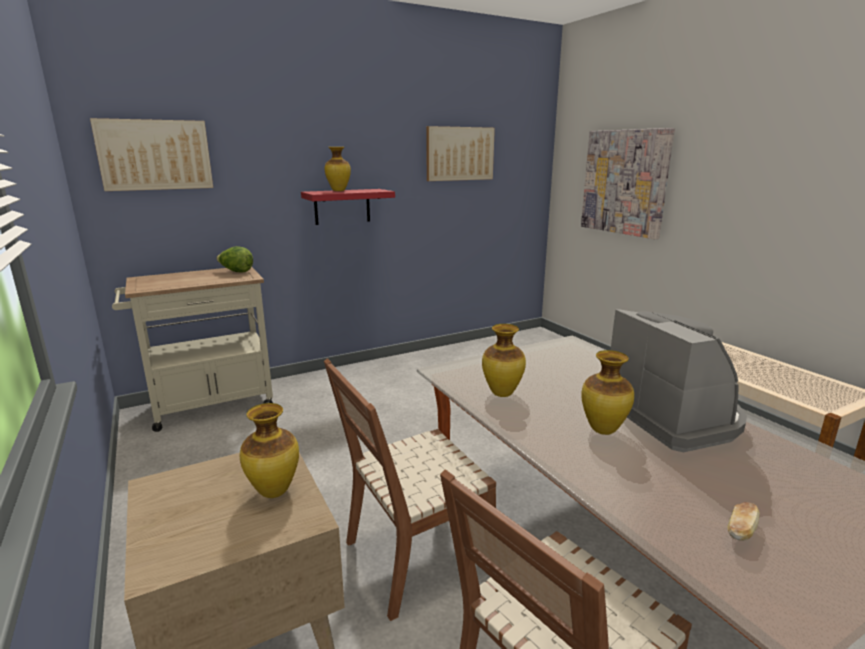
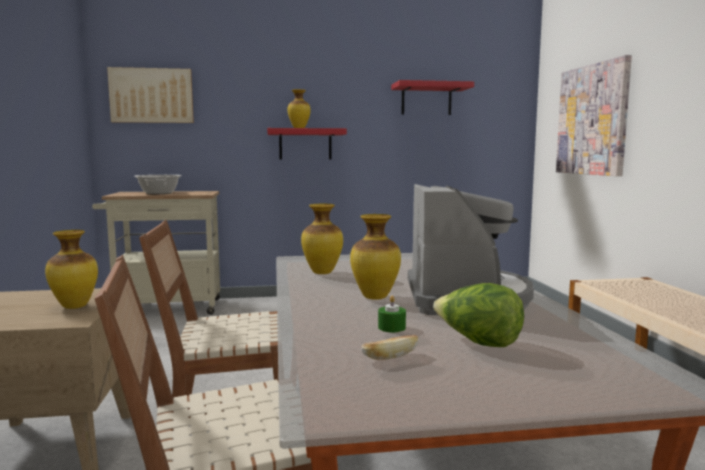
camera: 20 degrees right, 10 degrees down
lettuce [216,246,253,272] -> lettuce moved to [433,283,524,347]
picture [426,126,495,181] -> red shelf [391,80,474,115]
none -> cooking pot [134,175,182,194]
none -> green candle [378,296,406,332]

